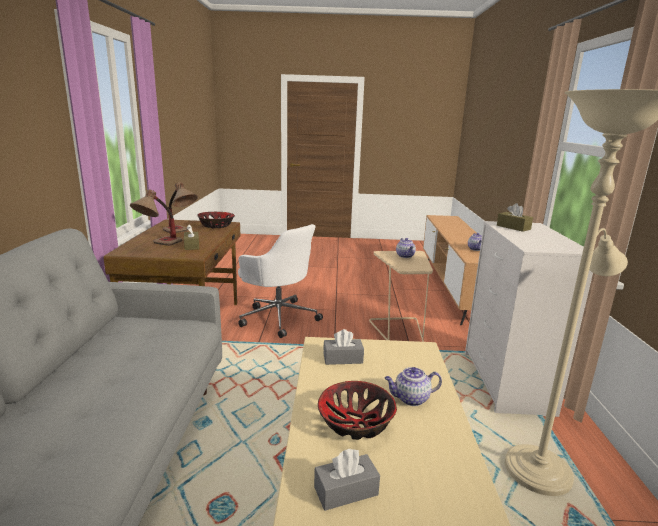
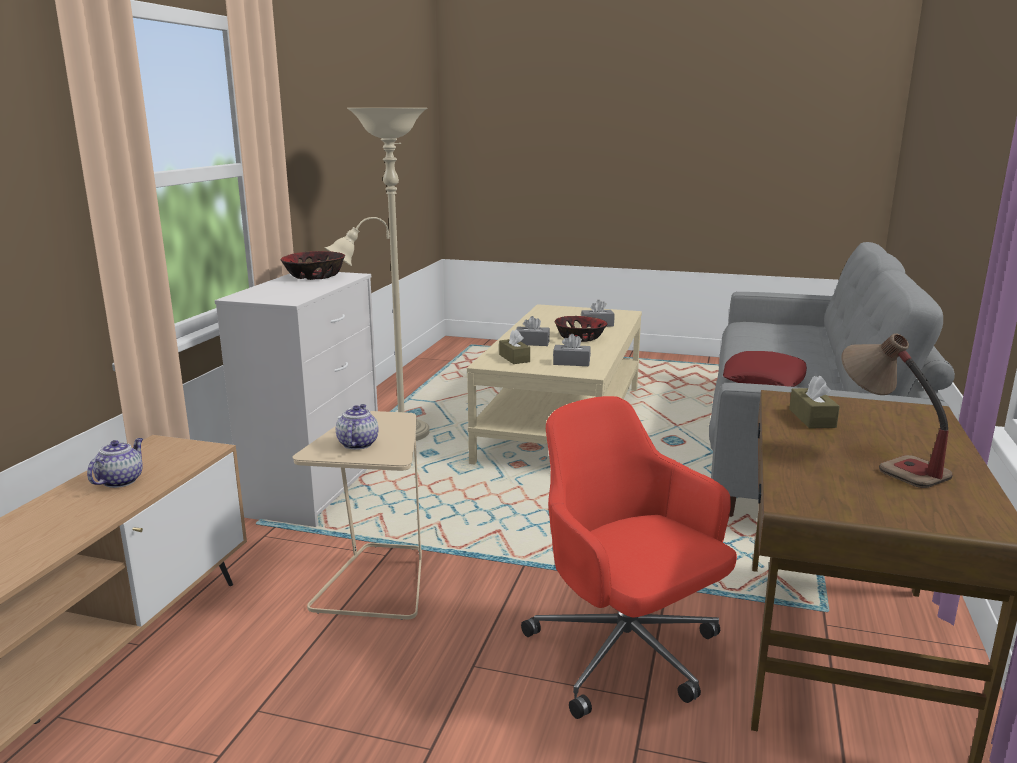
camera: 165 degrees left, 0 degrees up
table lamp [130,189,182,246] -> none
bowl [197,212,235,228] -> bowl moved to [281,251,345,280]
white office chair [238,224,323,338] -> red office chair [521,396,737,719]
teapot [385,367,442,406] -> grey tissue box [516,316,550,346]
brown tissue box [497,203,533,232] -> brown tissue box moved to [499,329,530,364]
none -> red pillow [723,351,807,387]

